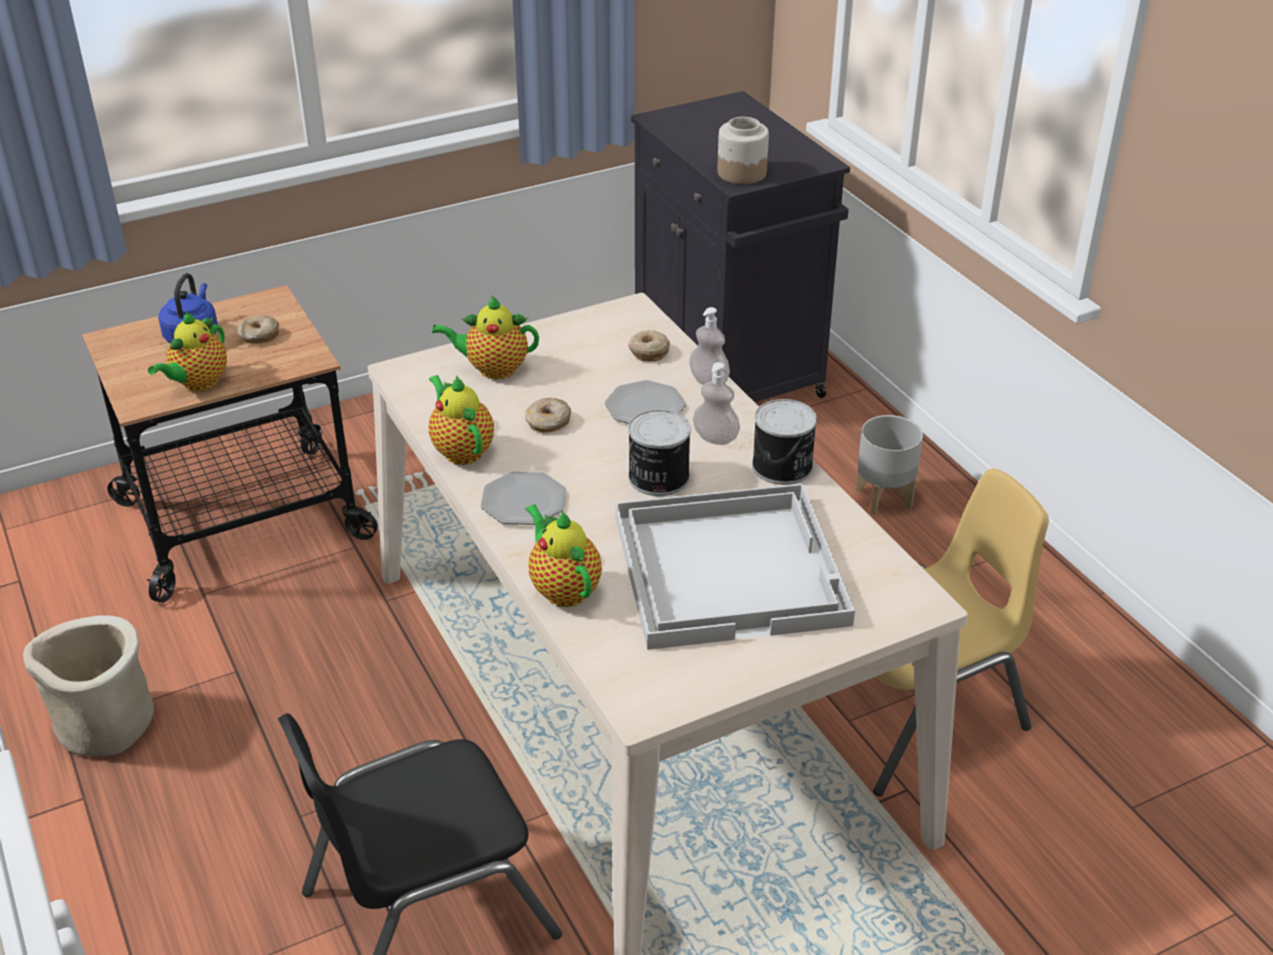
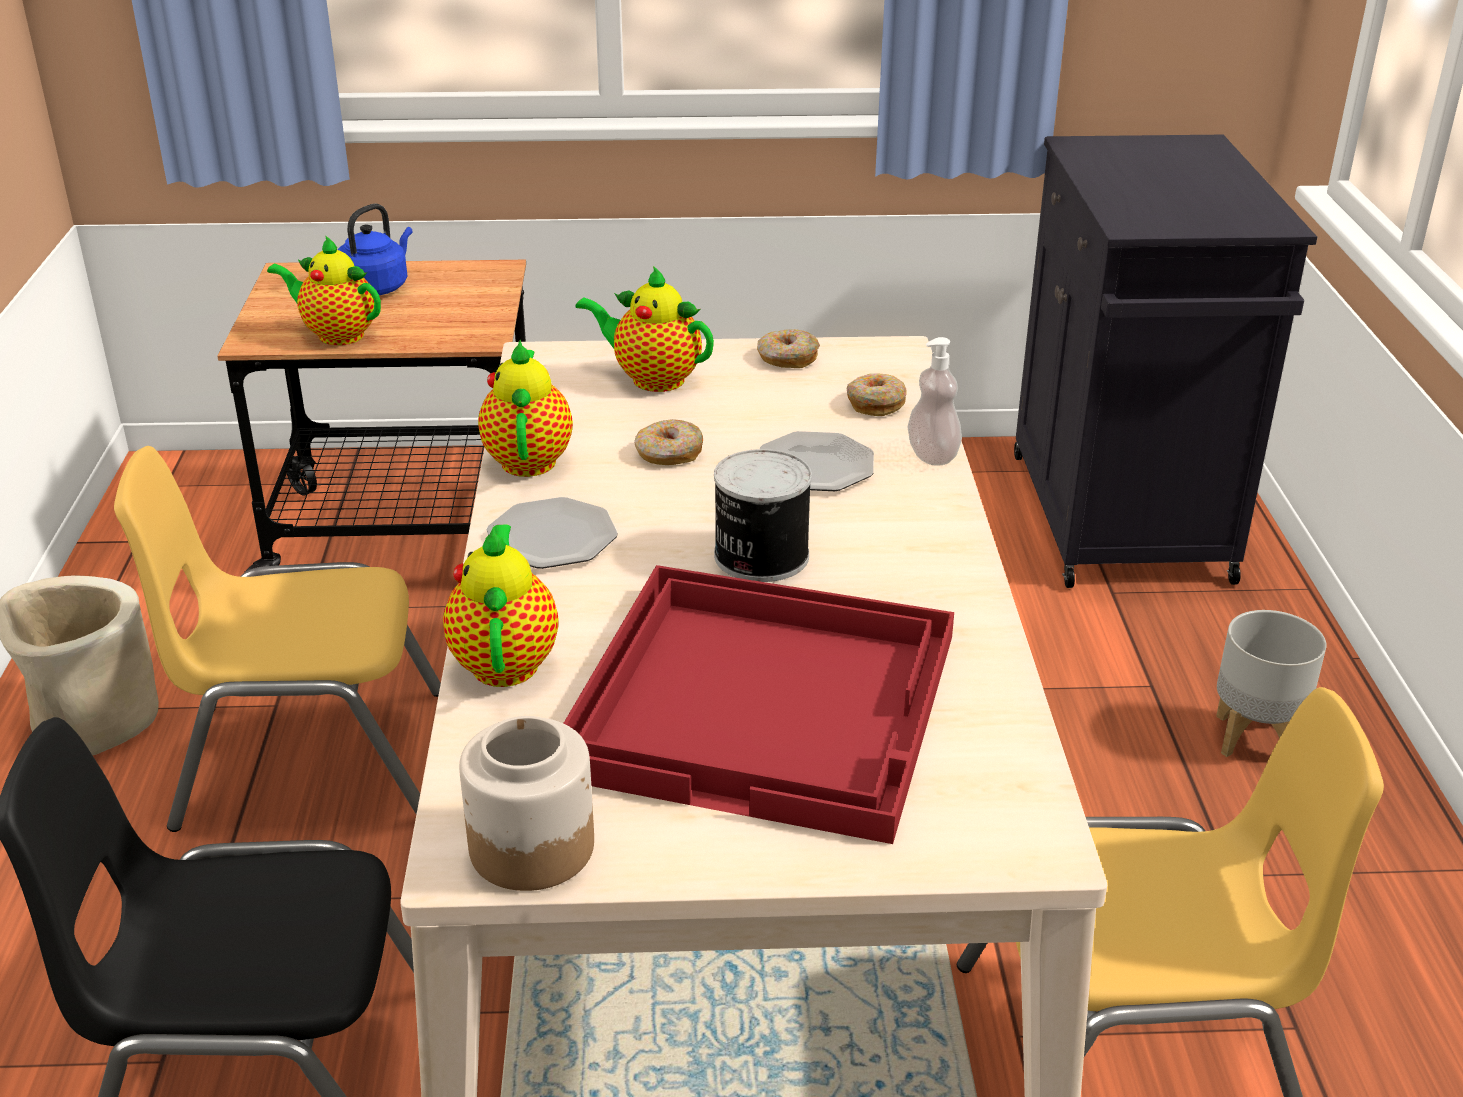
camera: 25 degrees right, 5 degrees down
teapot [148,312,227,391] -> teapot turned 60 degrees clockwise [267,235,381,345]
donut [237,315,279,343] -> donut moved to [757,329,820,368]
white tray [615,484,855,650] -> red tray [563,565,954,844]
soap dispenser [693,362,740,445] -> none
jar [717,117,769,184] -> jar moved to [459,716,594,891]
can [752,399,817,485] -> none
none -> yellow chair [114,446,441,832]

